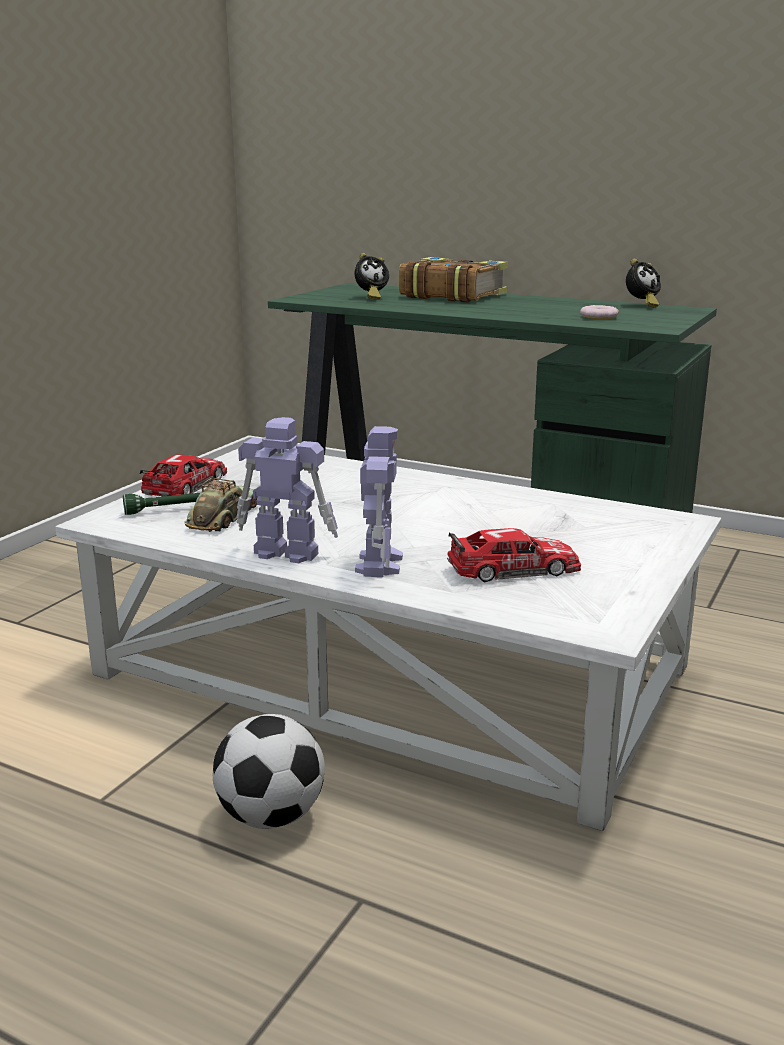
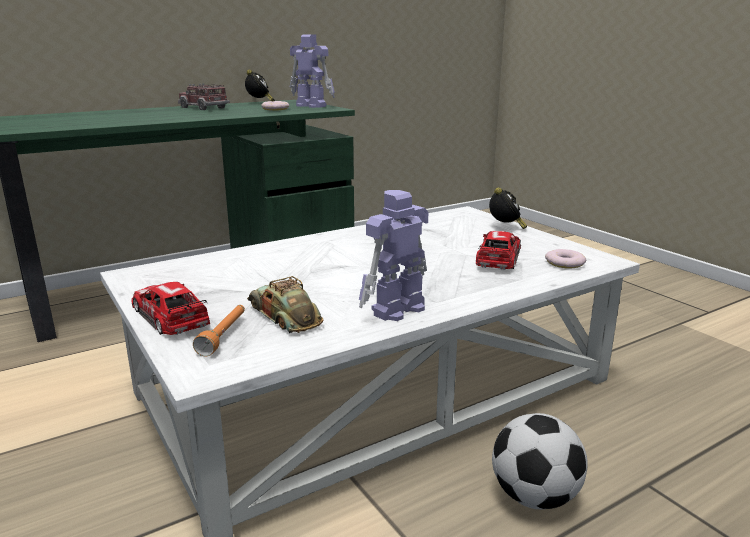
camera: 60 degrees left, 0 degrees up
green flashlight [123,493,200,515] -> orange flashlight [193,305,245,356]
alarm clock [355,253,389,300] -> alarm clock moved to [489,187,527,229]
toy robot [355,426,403,577] -> toy robot moved to [290,35,335,108]
book [399,257,508,302] -> none
none -> toy truck [178,83,230,110]
none -> donut [545,249,586,268]

